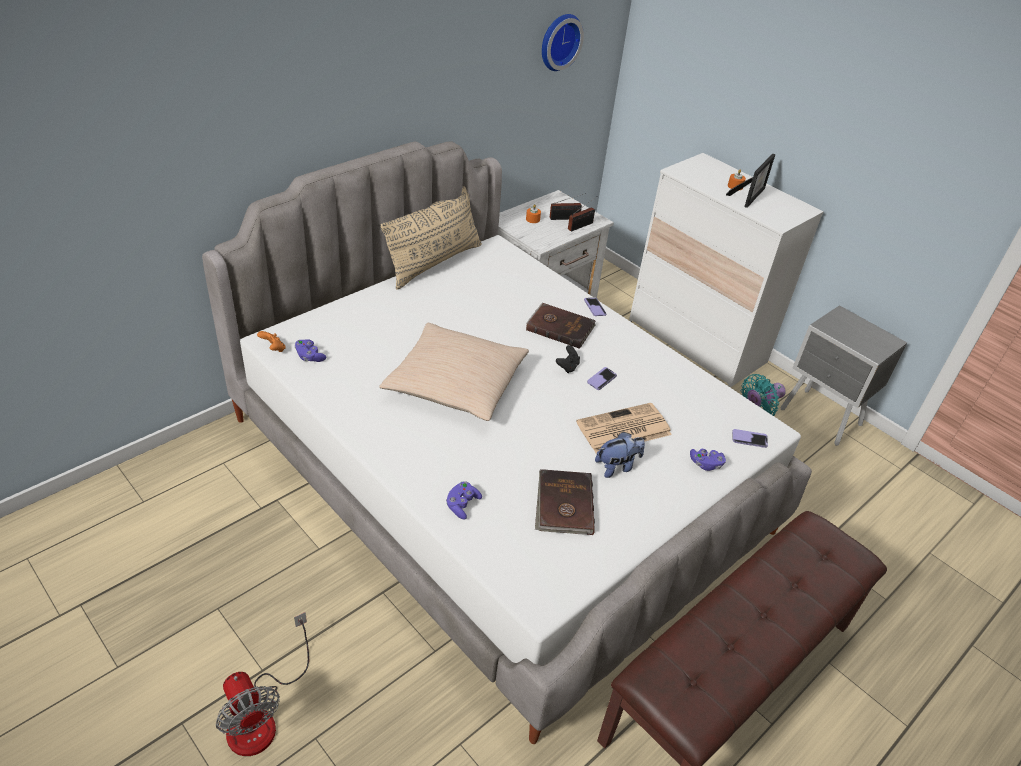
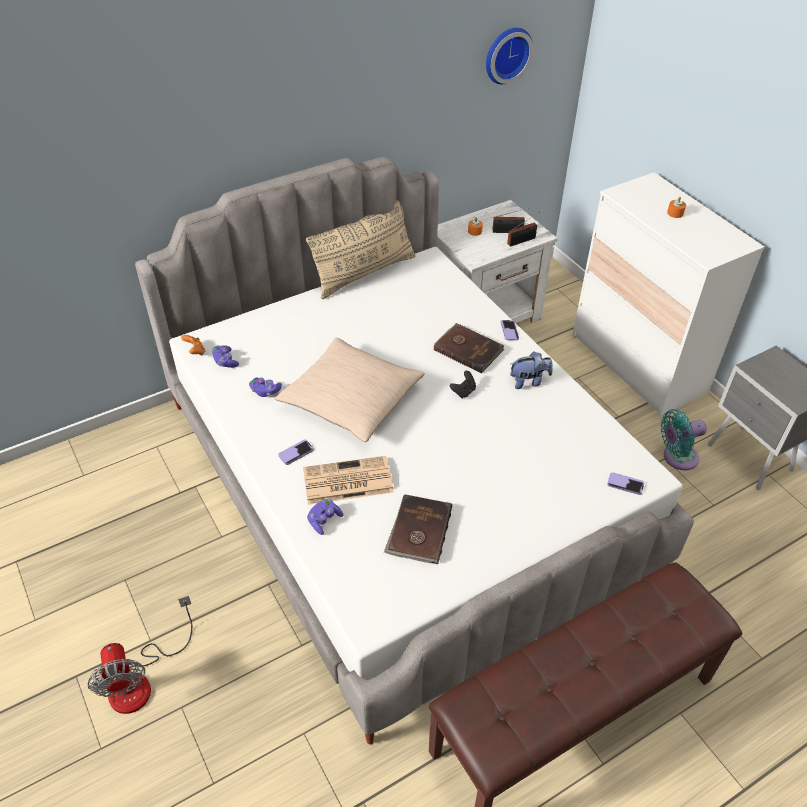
camera: 15 degrees right, 5 degrees up
newspaper [576,403,672,454] -> newspaper moved to [303,456,394,505]
phone [587,367,617,390] -> phone moved to [278,439,314,465]
plush toy [595,432,645,478] -> plush toy moved to [510,351,553,389]
purple game controller [690,449,726,471] -> purple game controller moved to [249,378,282,397]
picture frame [726,154,776,208] -> none

